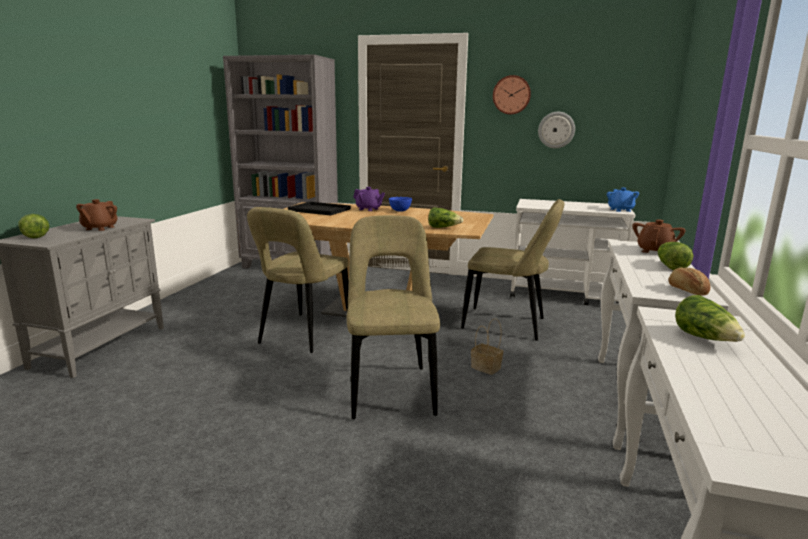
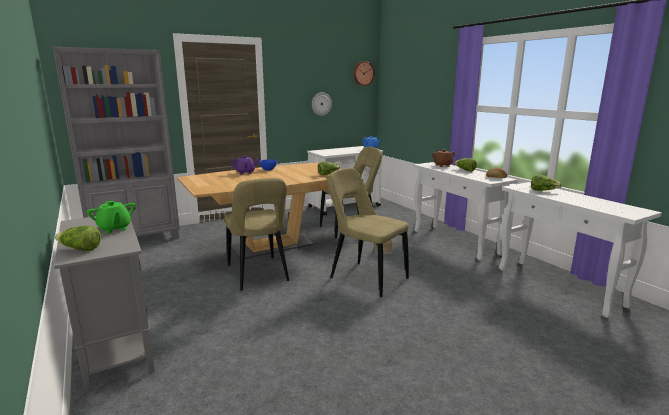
camera: 45 degrees left, 0 degrees up
brown teapot [76,199,118,231] -> green teapot [87,201,135,233]
black tray [288,202,351,215] -> none
wall clock [493,75,531,114] -> wall clock moved to [354,61,374,86]

